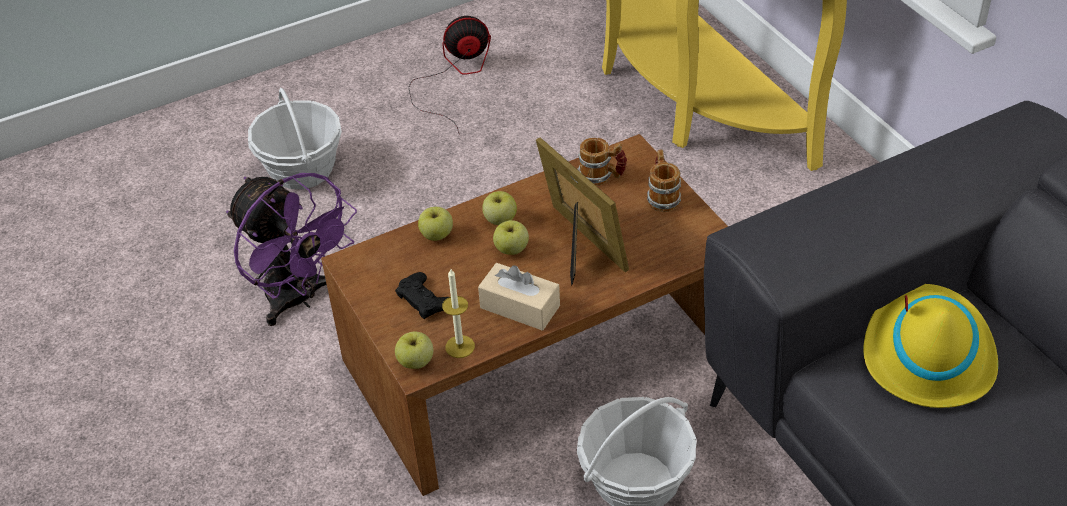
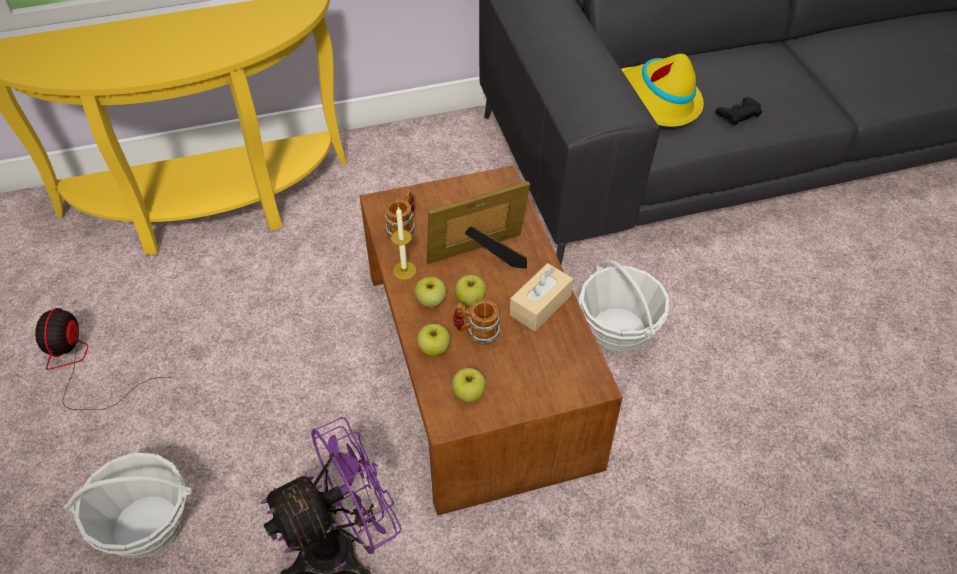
camera: 80 degrees left, 5 degrees up
black game controller [395,272,449,319] -> black game controller moved to [715,97,763,125]
apple [395,332,433,369] -> apple moved to [452,368,486,402]
candle [442,269,475,358] -> candle moved to [391,206,417,280]
mug [647,149,681,212] -> mug moved to [453,300,501,345]

